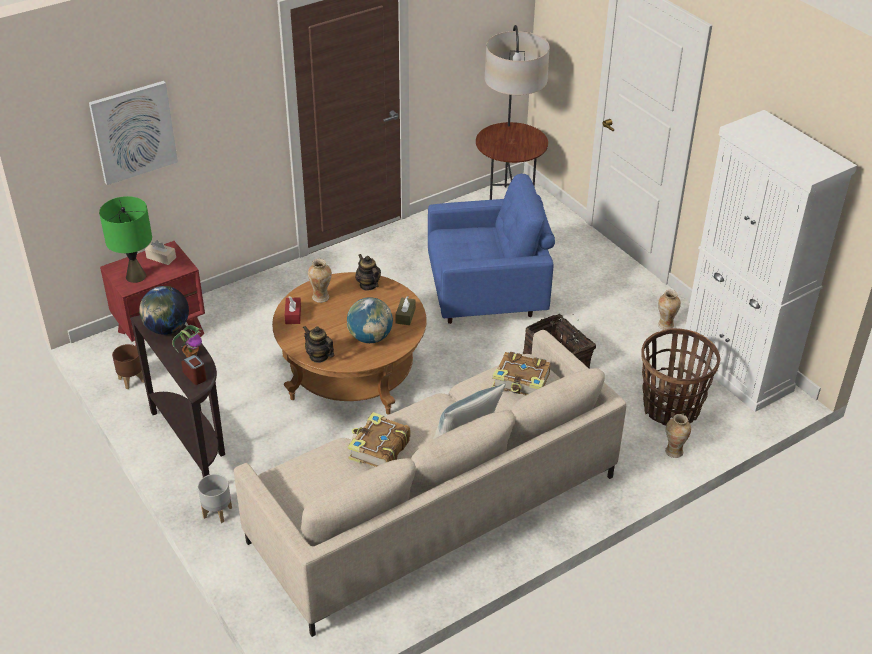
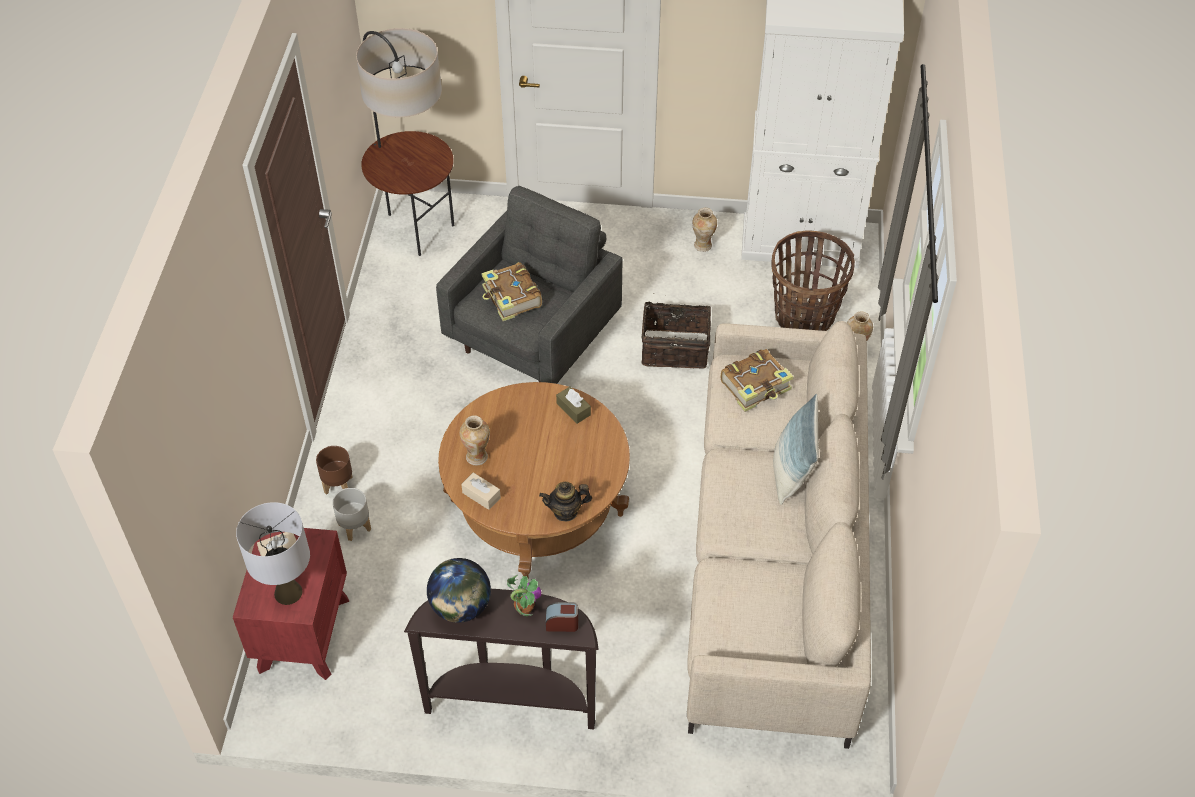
camera: 50 degrees left, 10 degrees up
picture [89,81,178,185] -> none
green table lamp [99,196,152,283] -> grey table lamp [236,502,310,605]
brown planter [112,344,144,389] -> brown planter moved to [316,446,353,495]
grey planter [198,474,232,523] -> grey planter moved to [332,488,371,541]
red tissue box [285,296,301,324] -> beige tissue box [461,472,501,510]
globe [347,297,393,343] -> none
book [348,412,411,467] -> book moved to [481,262,542,321]
teapot [355,254,381,291] -> none
blue armchair [428,174,555,324] -> grey armchair [436,186,623,384]

